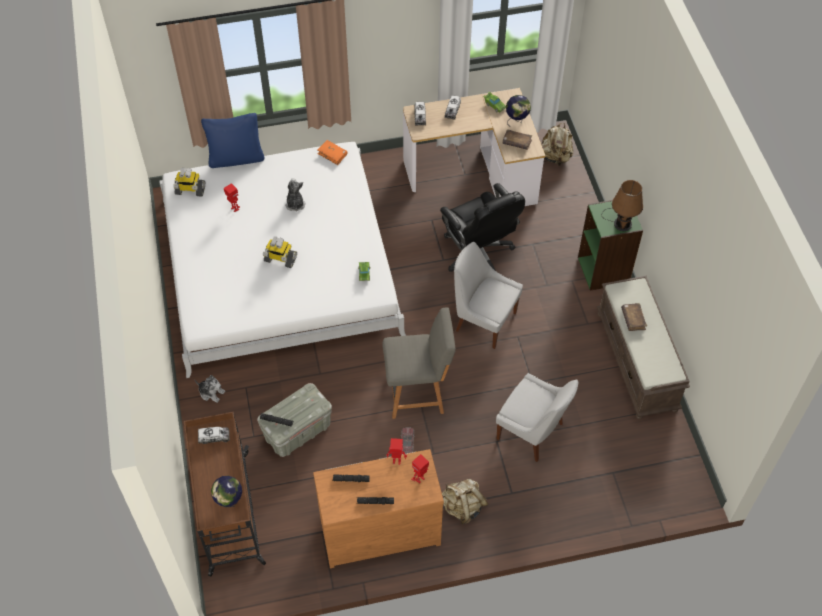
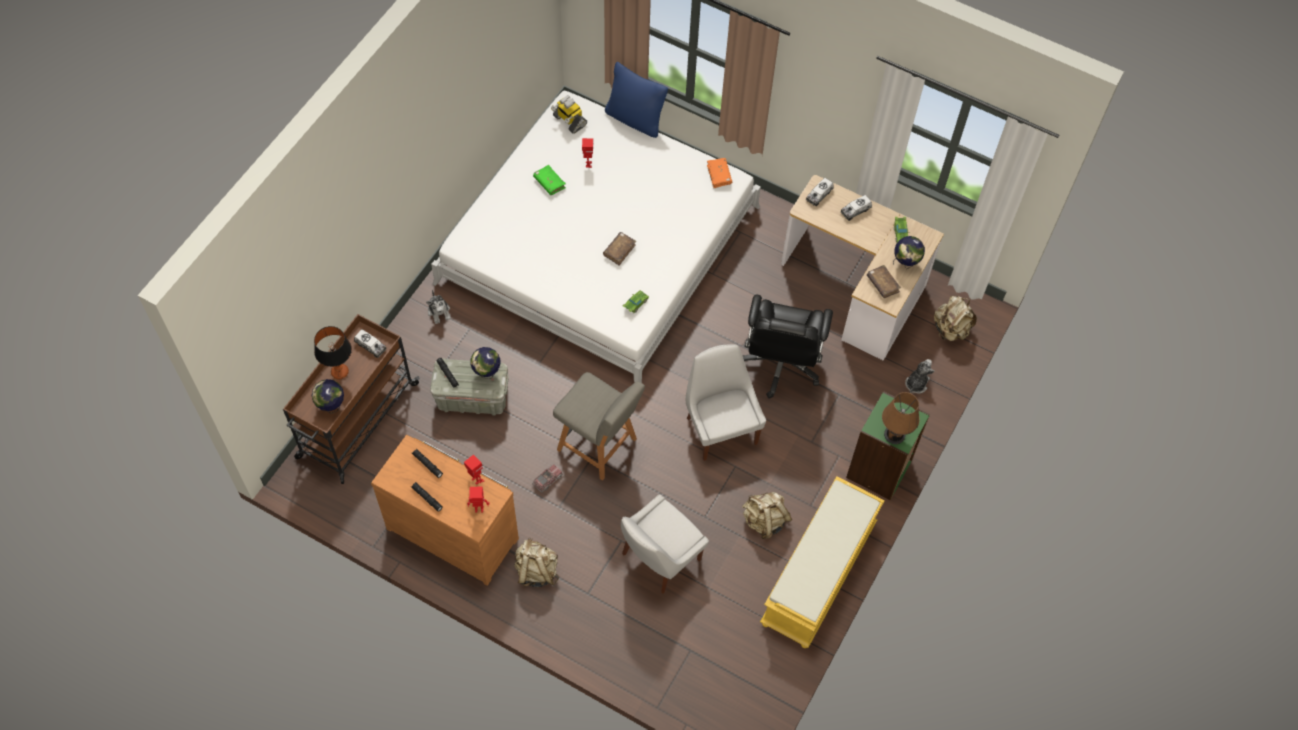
camera: 40 degrees right, 5 degrees up
toy robot [263,237,297,268] -> none
plush toy [285,178,305,211] -> plush toy moved to [905,359,935,394]
white chair [496,373,578,462] -> white chair turned 60 degrees clockwise [621,494,709,594]
brown bench [597,276,690,420] -> yellow bench [760,476,885,648]
brown book [621,303,647,331] -> brown book moved to [603,232,636,266]
none -> table lamp [314,326,352,379]
none -> globe [470,347,501,379]
none -> green book [533,165,566,195]
none -> beige backpack [742,492,792,539]

